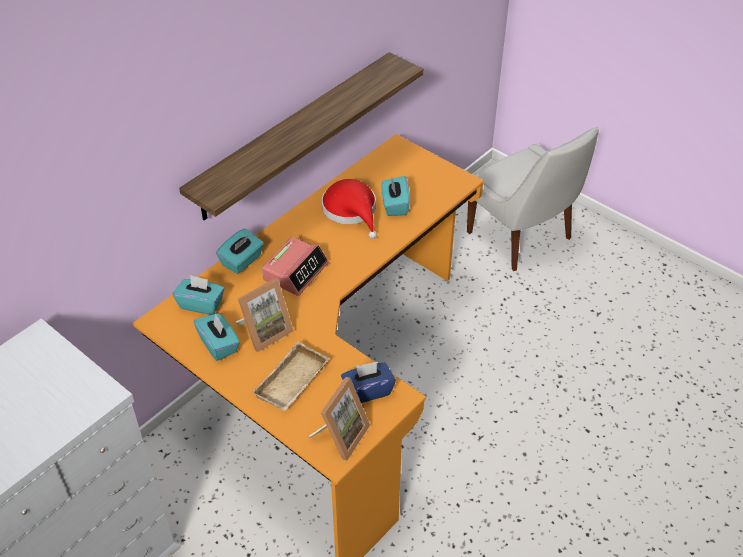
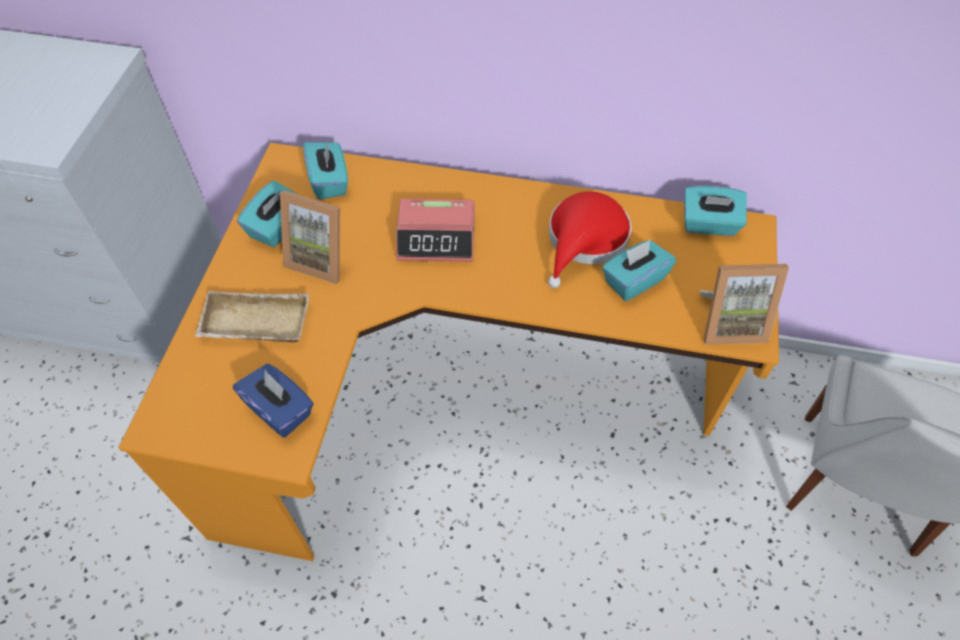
camera: 60 degrees right, 10 degrees up
shelf [179,52,424,220] -> none
turquoise tissue box [216,228,264,274] -> turquoise tissue box moved to [684,186,747,236]
picture frame [308,377,370,461] -> picture frame moved to [700,264,789,345]

